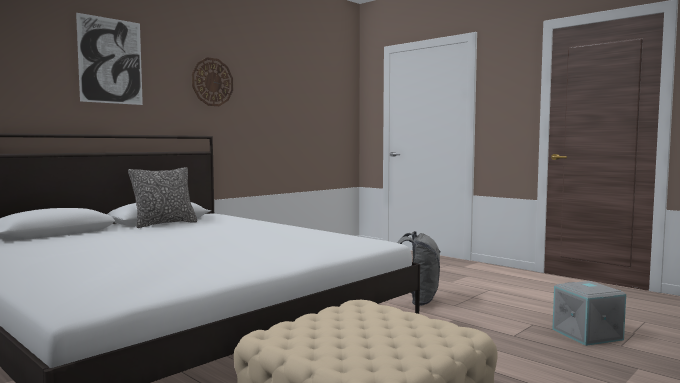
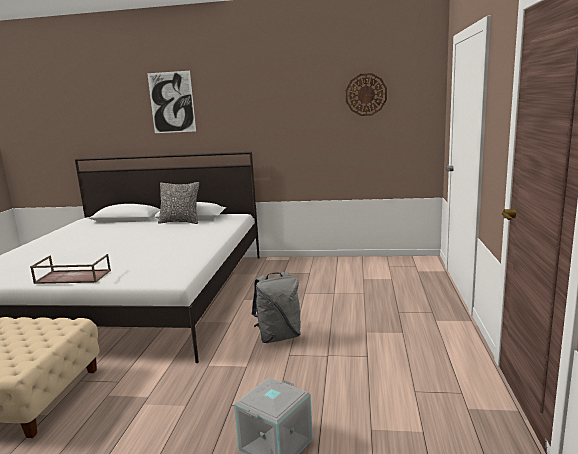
camera: 55 degrees right, 10 degrees up
wall clock [192,57,233,106] -> wall clock moved to [346,73,387,116]
none -> brown tray [30,254,111,284]

